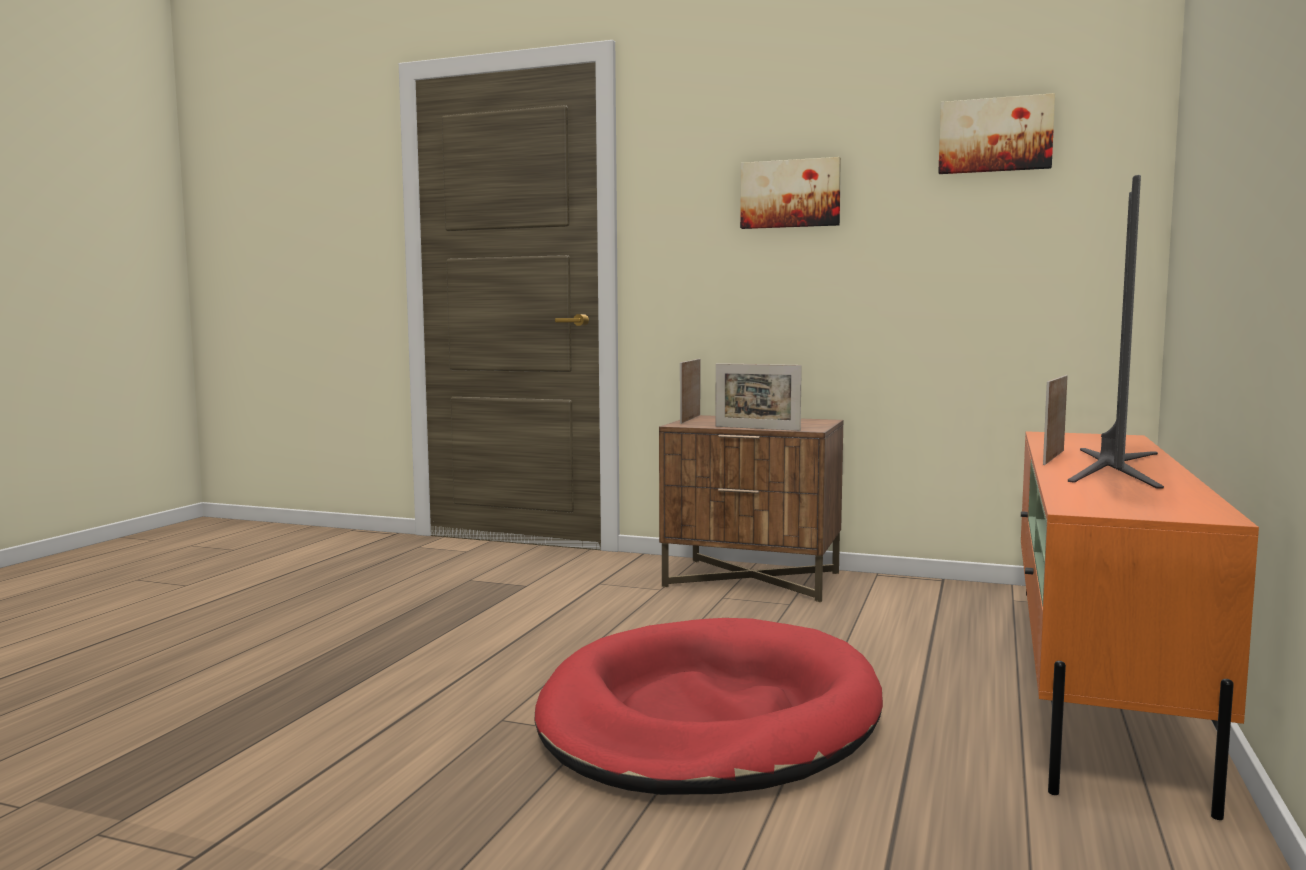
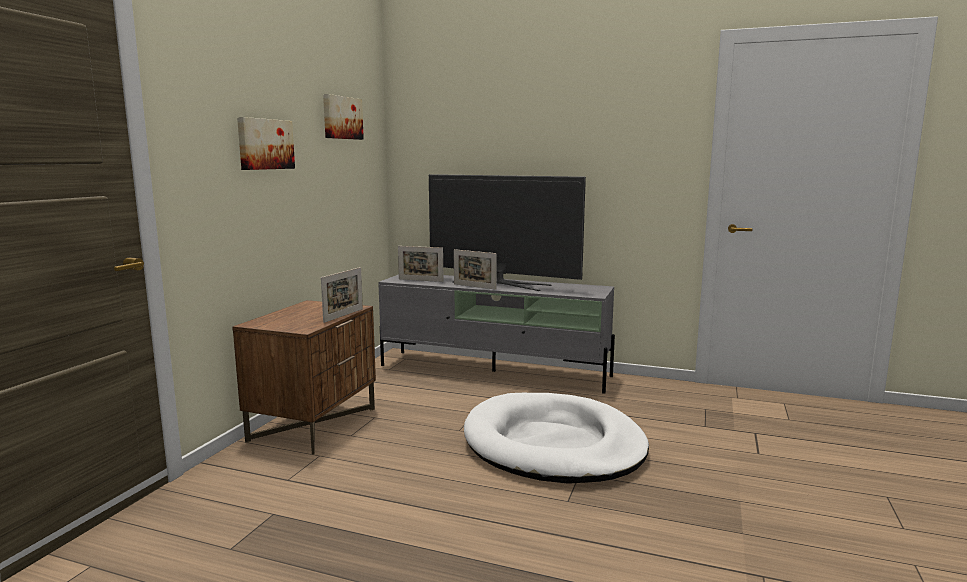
camera: 90 degrees left, 5 degrees up
red dog bed [534,618,883,795] -> white dog bed [464,393,649,484]
picture frame [680,359,700,424] -> picture frame moved to [398,246,444,282]
orange tv stand [1021,431,1259,820] -> grey tv stand [378,274,615,394]

